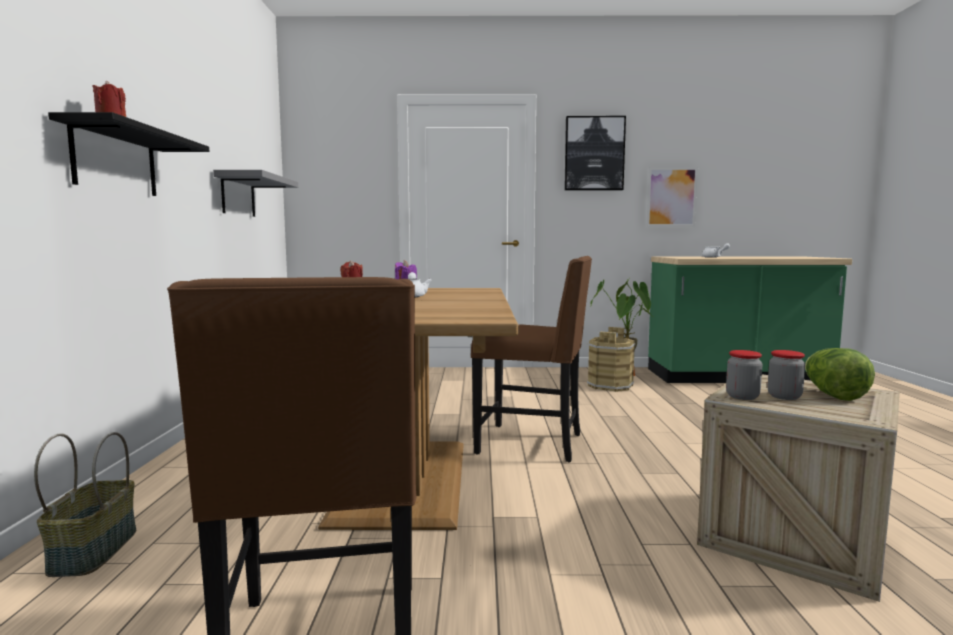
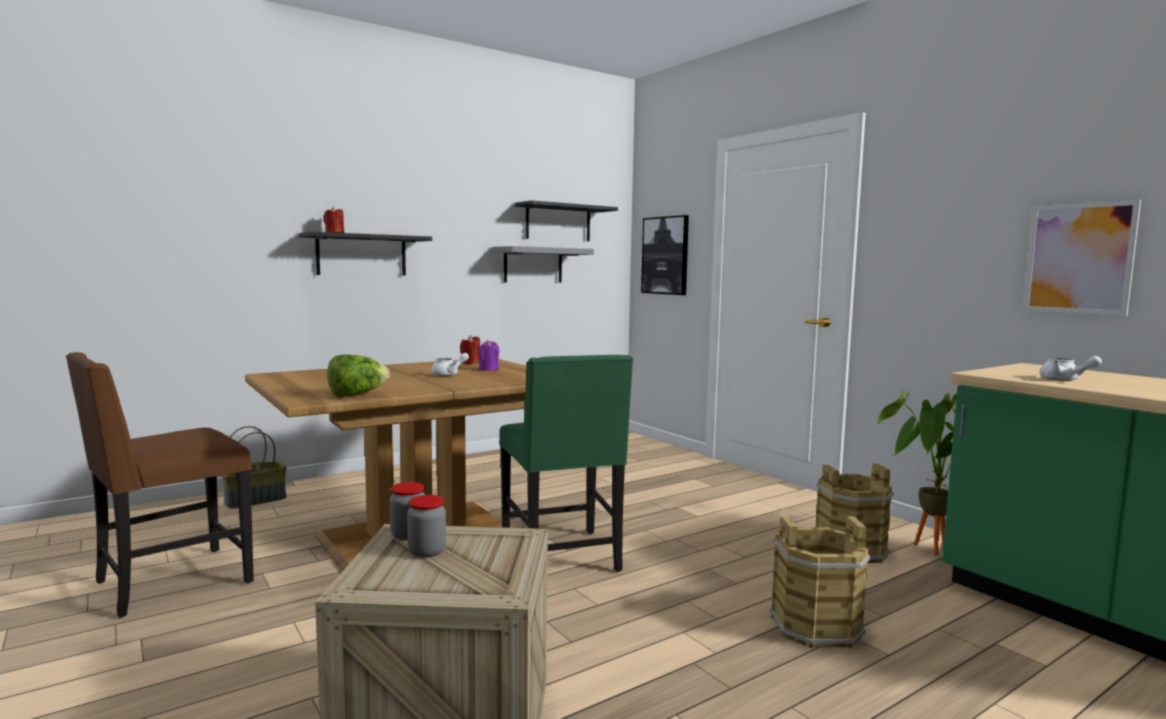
camera: 55 degrees right, 0 degrees up
brown chair [471,256,592,462] -> green chair [499,355,634,572]
picture [564,116,626,190] -> picture moved to [641,215,689,295]
lettuce [805,348,875,401] -> lettuce moved to [327,354,390,397]
none -> black shelf [515,200,618,241]
none -> brown bucket [770,516,871,649]

